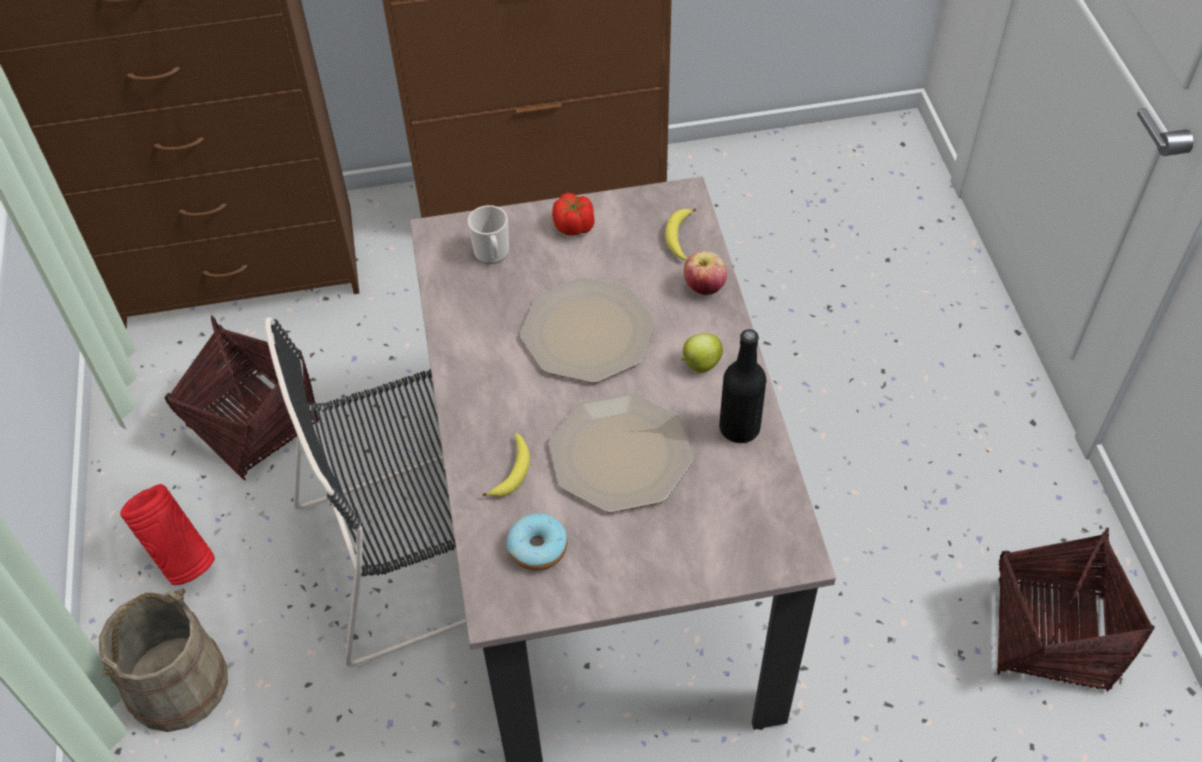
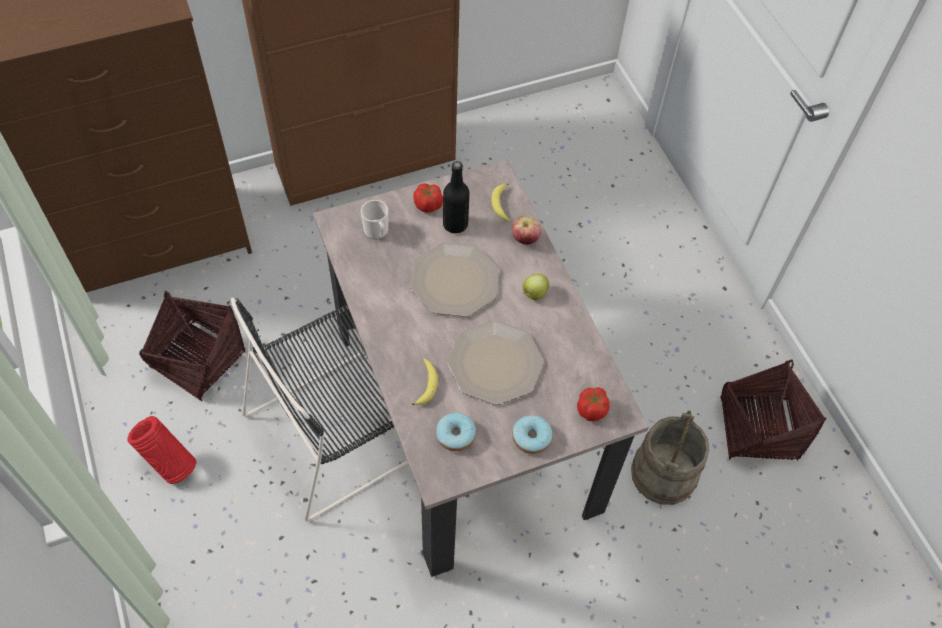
camera: 15 degrees left, 5 degrees up
beige bucket [99,588,228,732] -> beige bucket moved to [631,411,709,505]
black bottle [719,329,767,443] -> black bottle moved to [443,161,470,233]
none -> donut [512,415,552,454]
none -> tomato [577,387,610,421]

